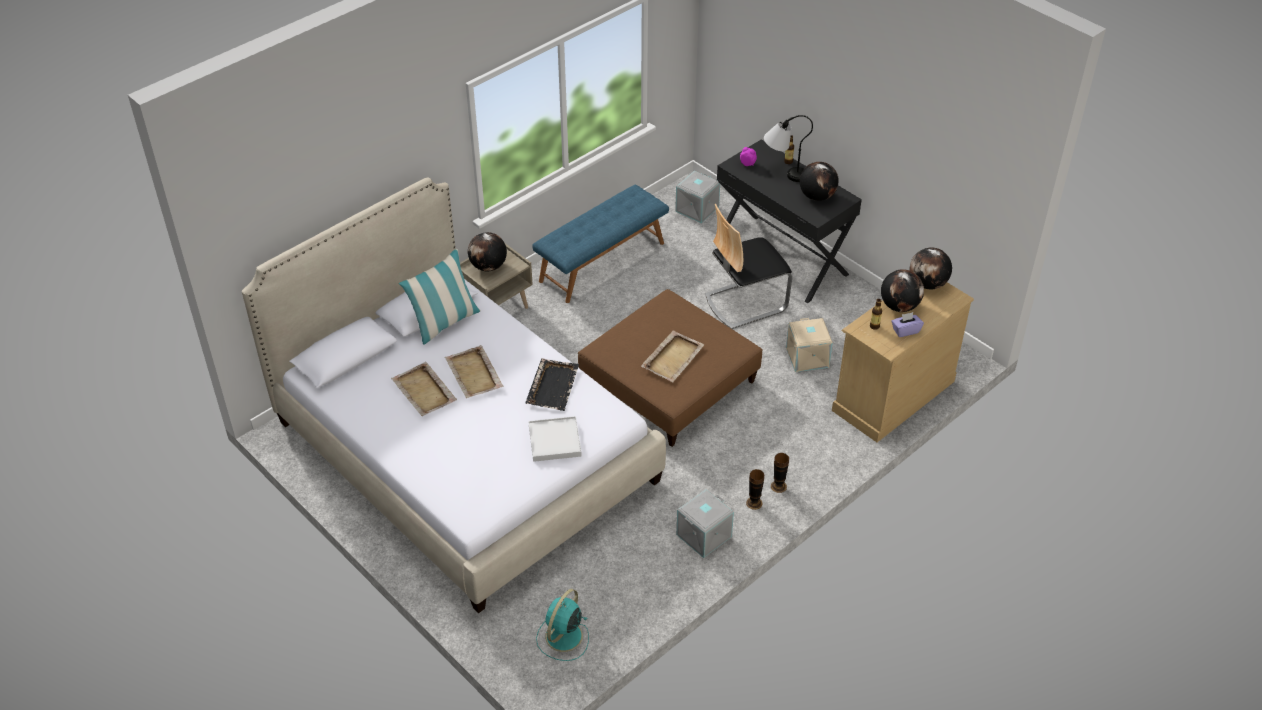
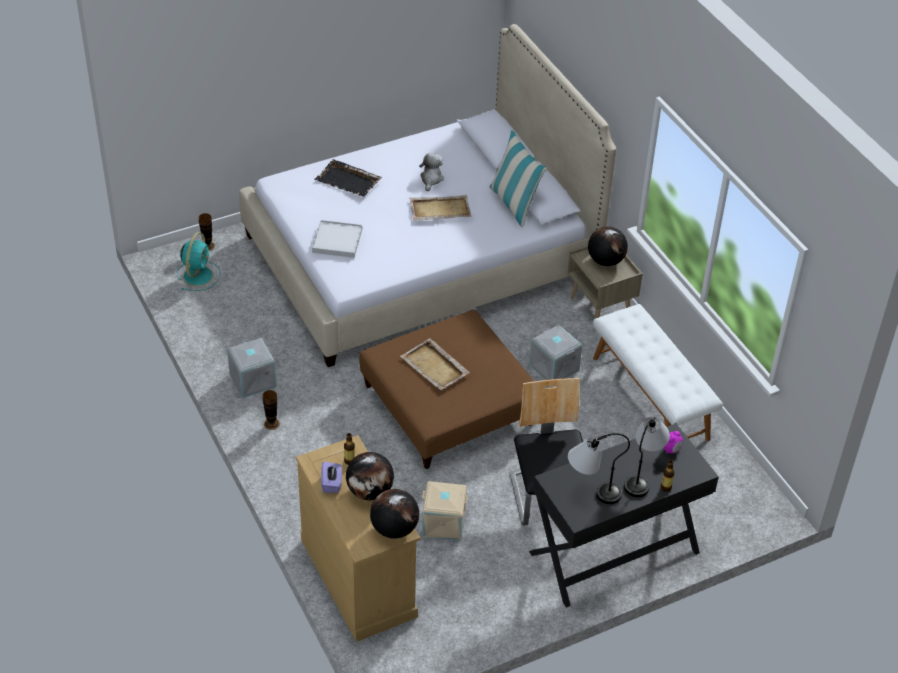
camera: 105 degrees right, 0 degrees up
beige tray [391,362,457,416] -> plush toy [419,153,444,192]
black tray [526,358,579,411] -> black tray moved to [314,159,382,197]
blue bench [532,185,669,303] -> white bench [593,304,723,441]
turquoise fan [536,589,589,661] -> turquoise fan turned 60 degrees clockwise [177,232,220,291]
grey storage box [675,171,720,223] -> grey storage box moved to [529,325,583,380]
vase [771,453,789,493] -> vase moved to [199,213,215,251]
globe [800,162,838,201] -> table lamp [568,433,630,504]

